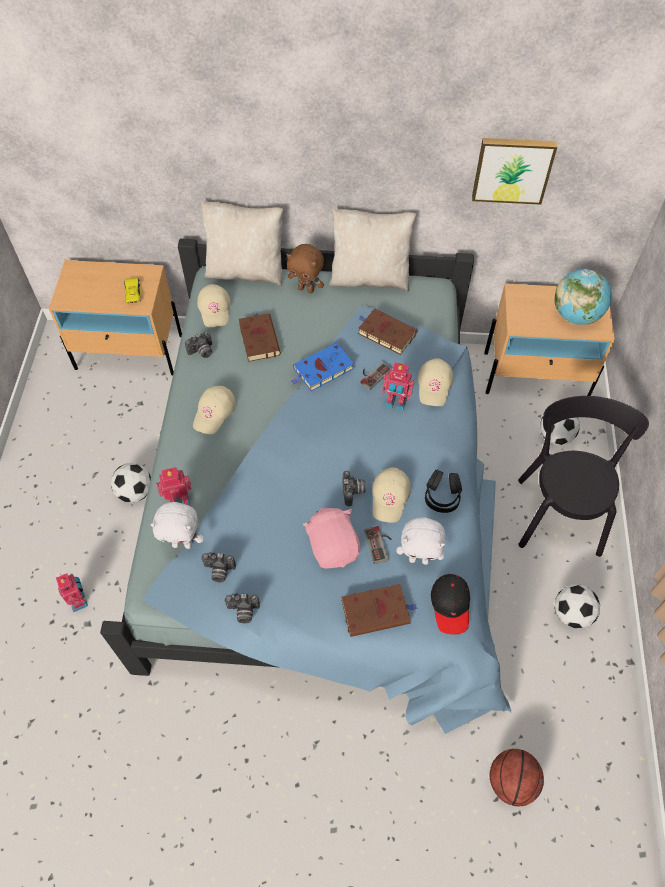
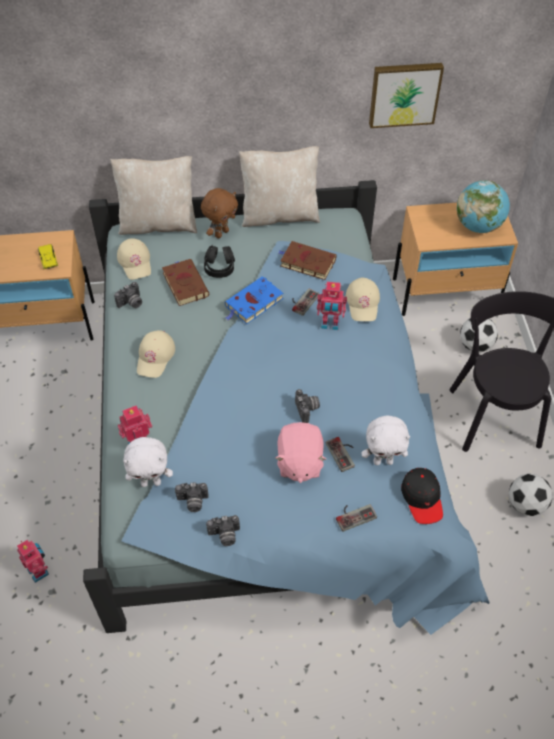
camera: 10 degrees left, 5 degrees down
football [111,463,151,503] -> none
brown plush toy [286,244,324,293] -> brown plush toy turned 60 degrees counterclockwise [201,188,238,238]
pink plush toy [303,508,360,569] -> pink plush toy turned 150 degrees counterclockwise [275,422,326,483]
brown book [341,584,418,637] -> game controller [336,504,377,532]
beige cap [372,467,411,523] -> none
black headphones [425,469,462,513] -> black headphones moved to [204,245,235,278]
basketball [490,749,544,806] -> none

